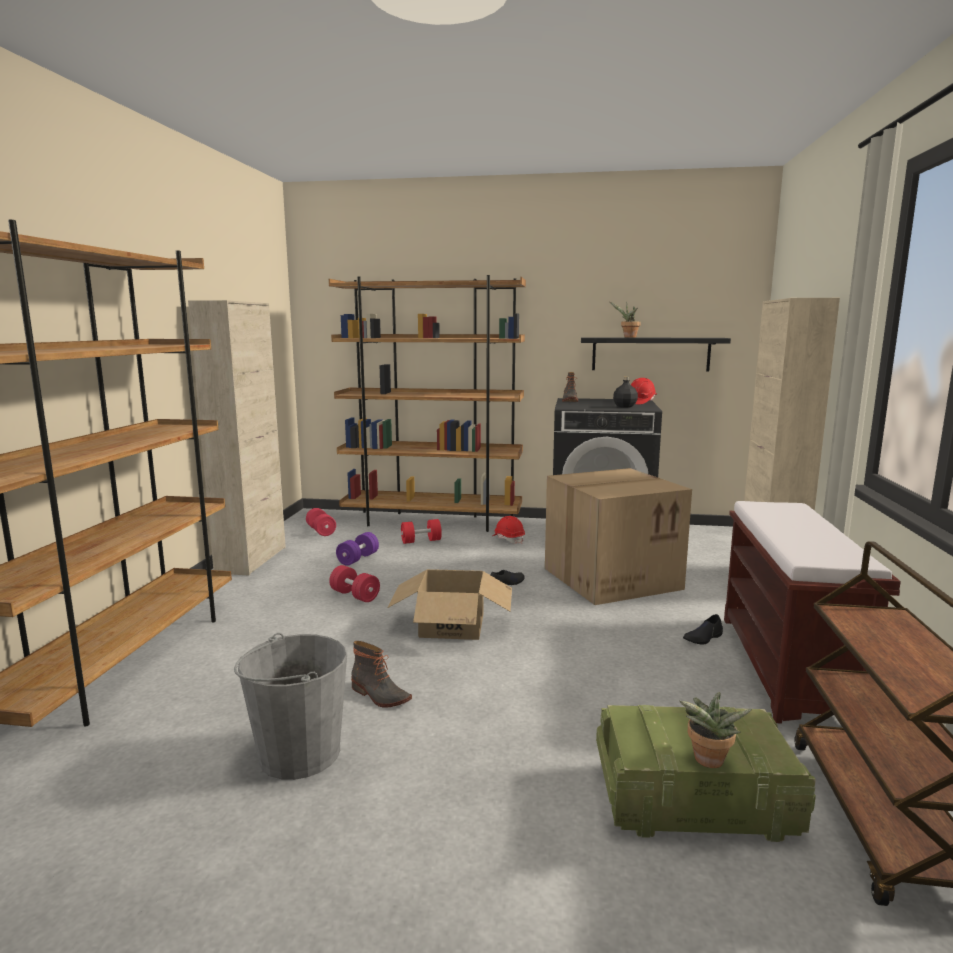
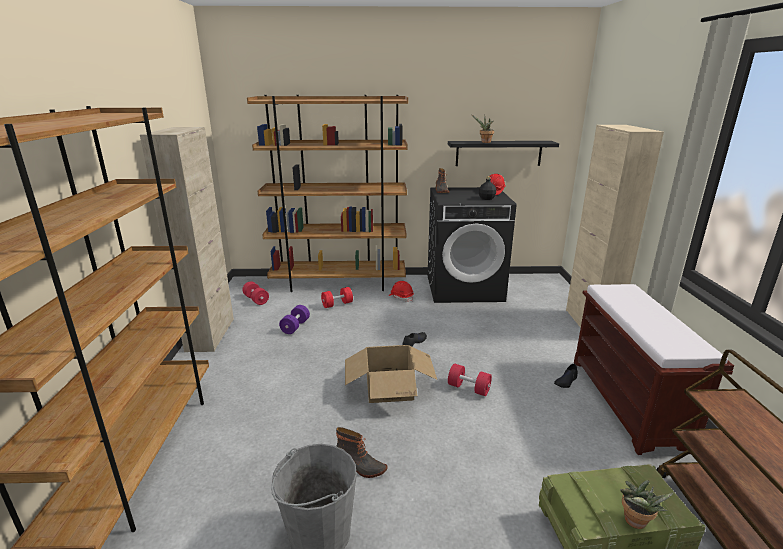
camera: 10 degrees left, 10 degrees up
red dumbbell [329,565,380,602] -> red dumbbell moved to [448,364,492,396]
cardboard box [545,468,692,605] -> none

